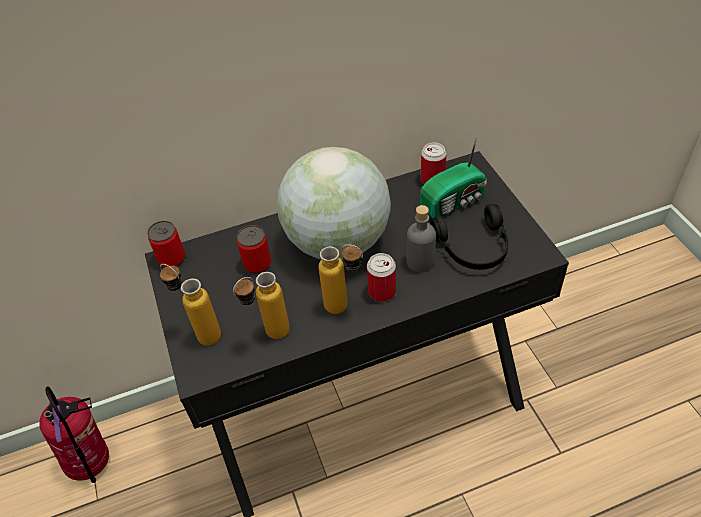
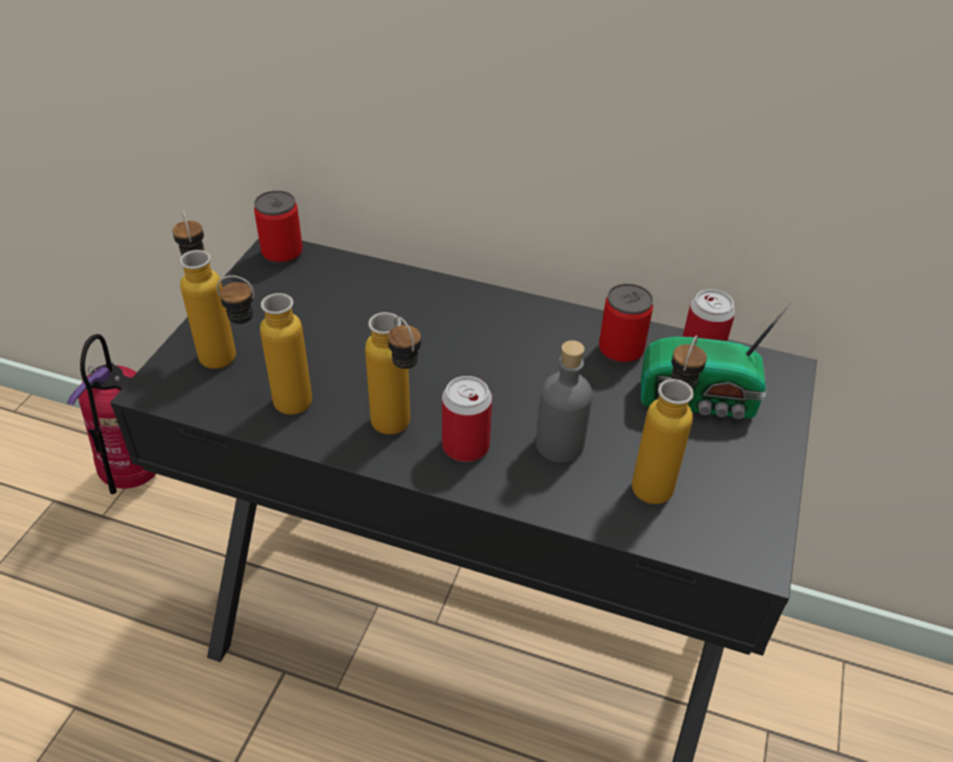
camera: 35 degrees right, 5 degrees down
can [237,225,271,274] -> can moved to [599,284,653,364]
globe [277,147,391,260] -> none
black headphones [430,204,509,270] -> bottle [632,335,707,504]

